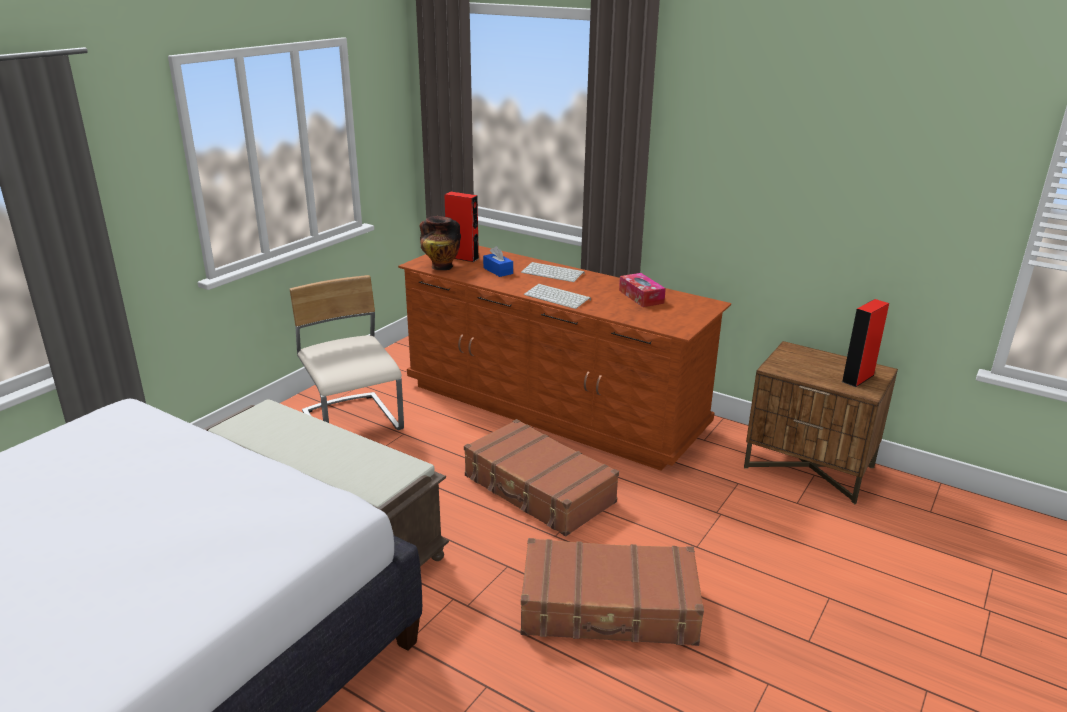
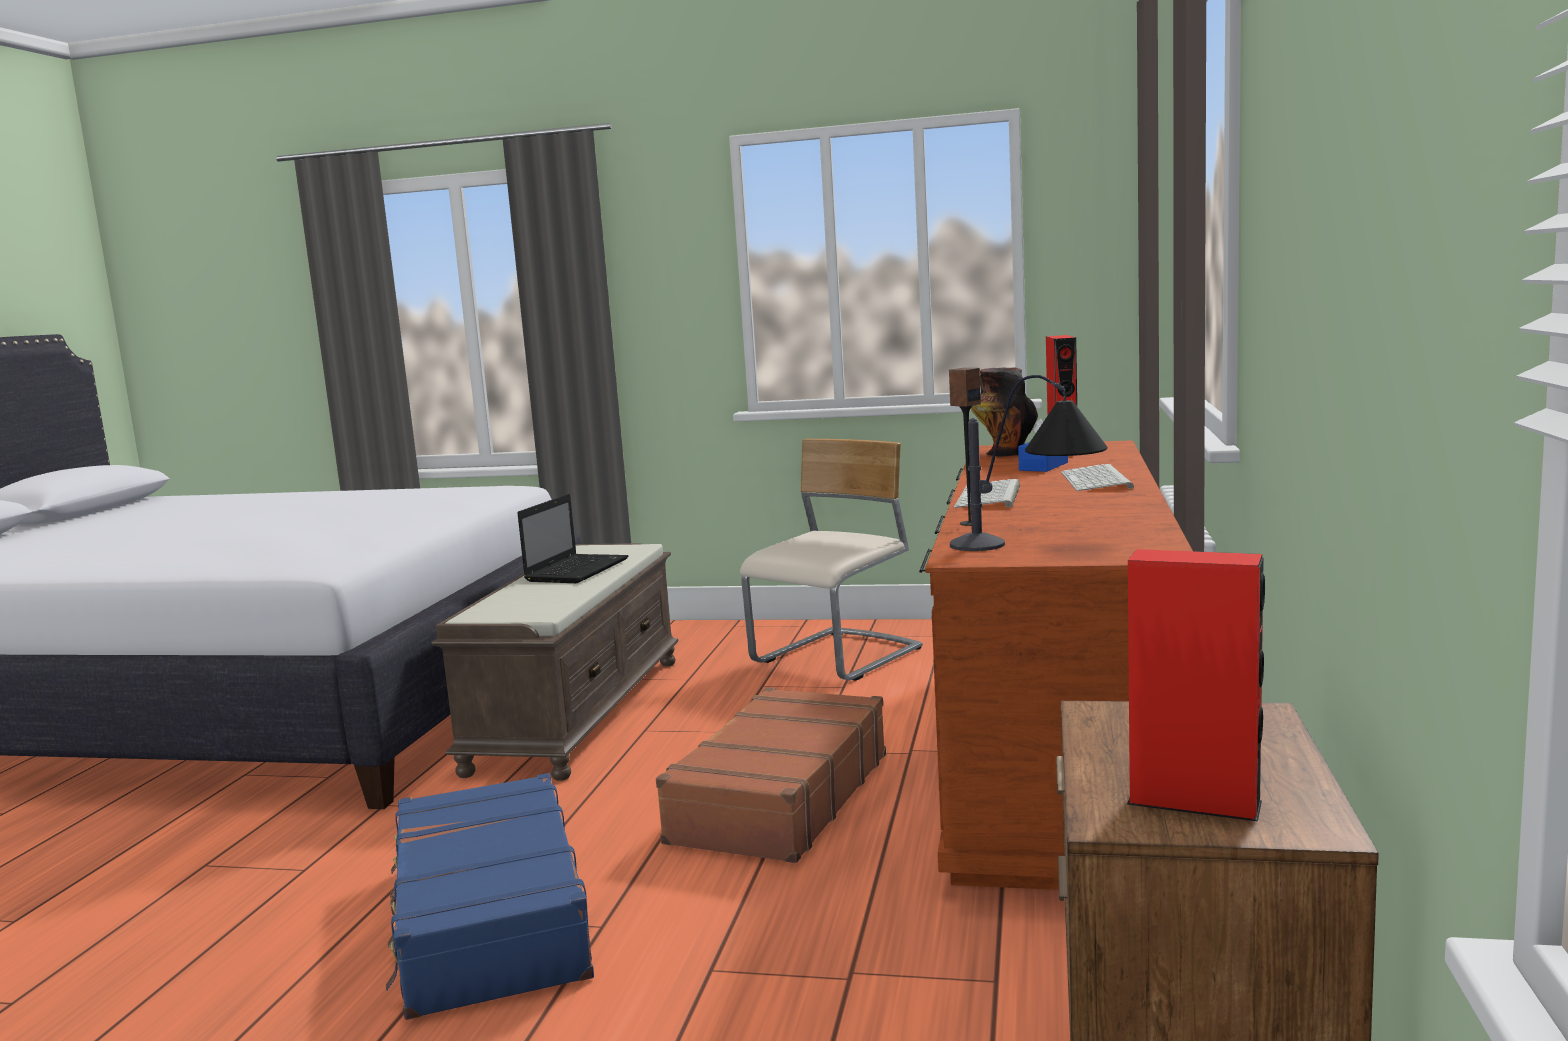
camera: 70 degrees right, 15 degrees down
brown suitcase [521,538,704,646] -> blue suitcase [386,773,594,1020]
tissue box [619,273,666,307] -> none
none -> laptop [517,494,628,583]
none -> speaker [949,368,981,526]
none -> table lamp [950,375,1107,551]

